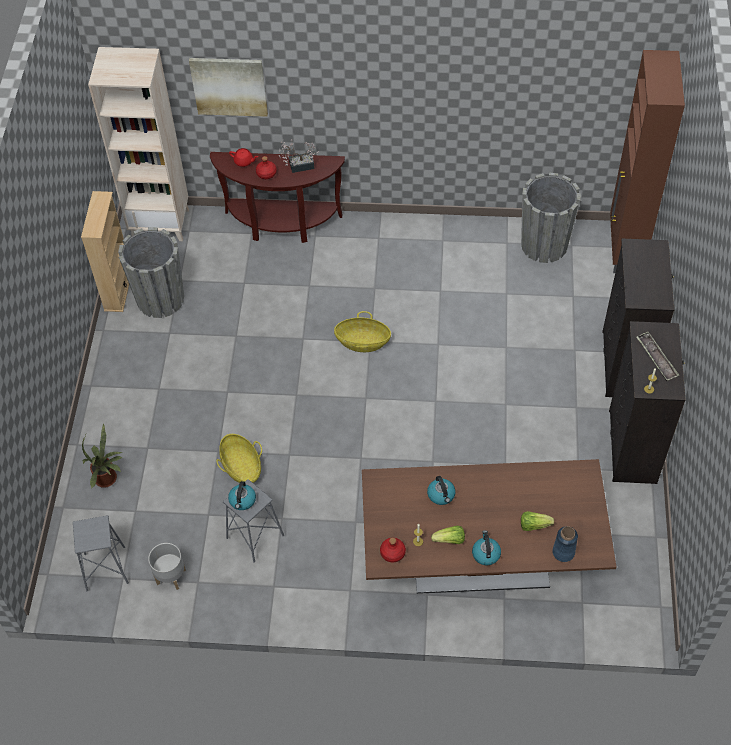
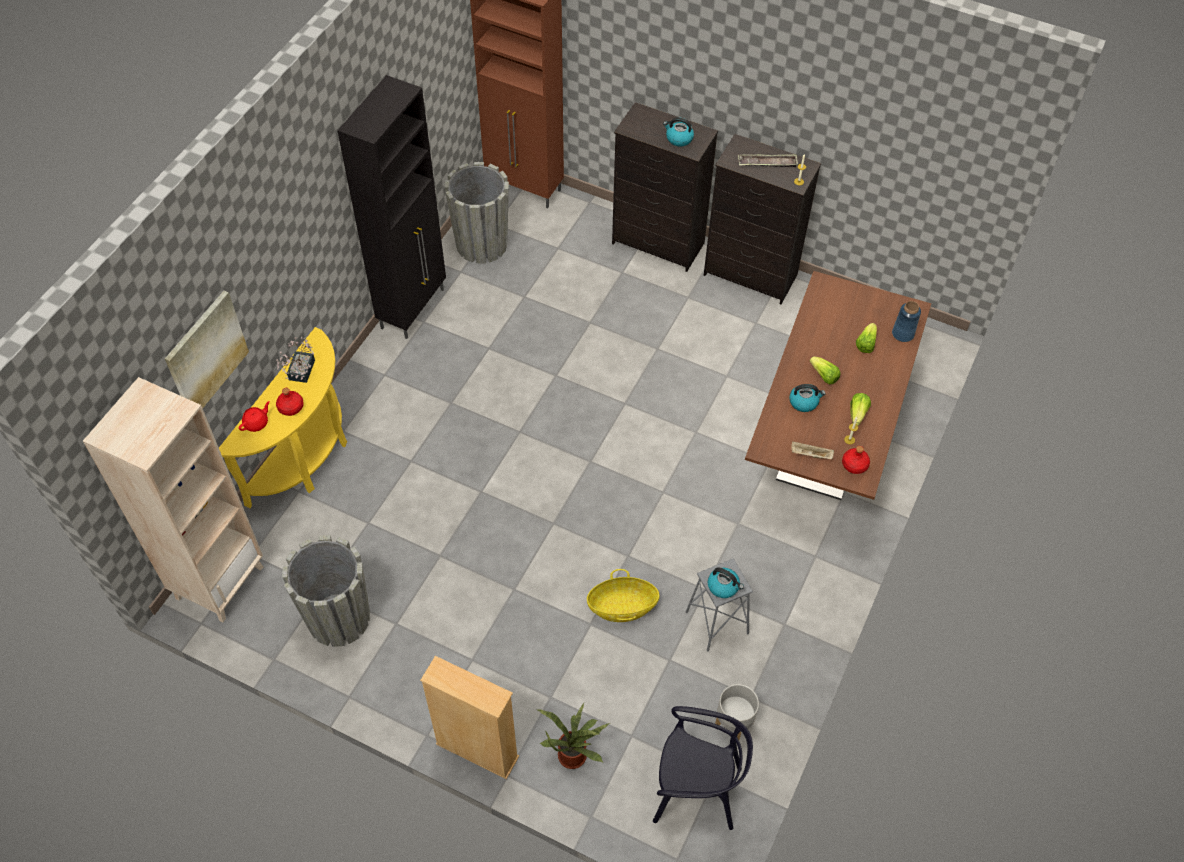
camera: 70 degrees left, 0 degrees up
grey stool [73,515,129,591] -> black chair [653,706,753,830]
beige bookcase [81,191,129,312] -> beige bookcase moved to [420,656,519,780]
brown console table [210,152,345,243] -> yellow console table [219,327,347,508]
basket [334,311,391,352] -> none
kettle [472,530,501,565] -> kettle moved to [663,117,694,146]
none -> black cabinet [337,75,446,339]
none -> beige tray [791,442,834,459]
none -> lettuce [810,357,840,385]

